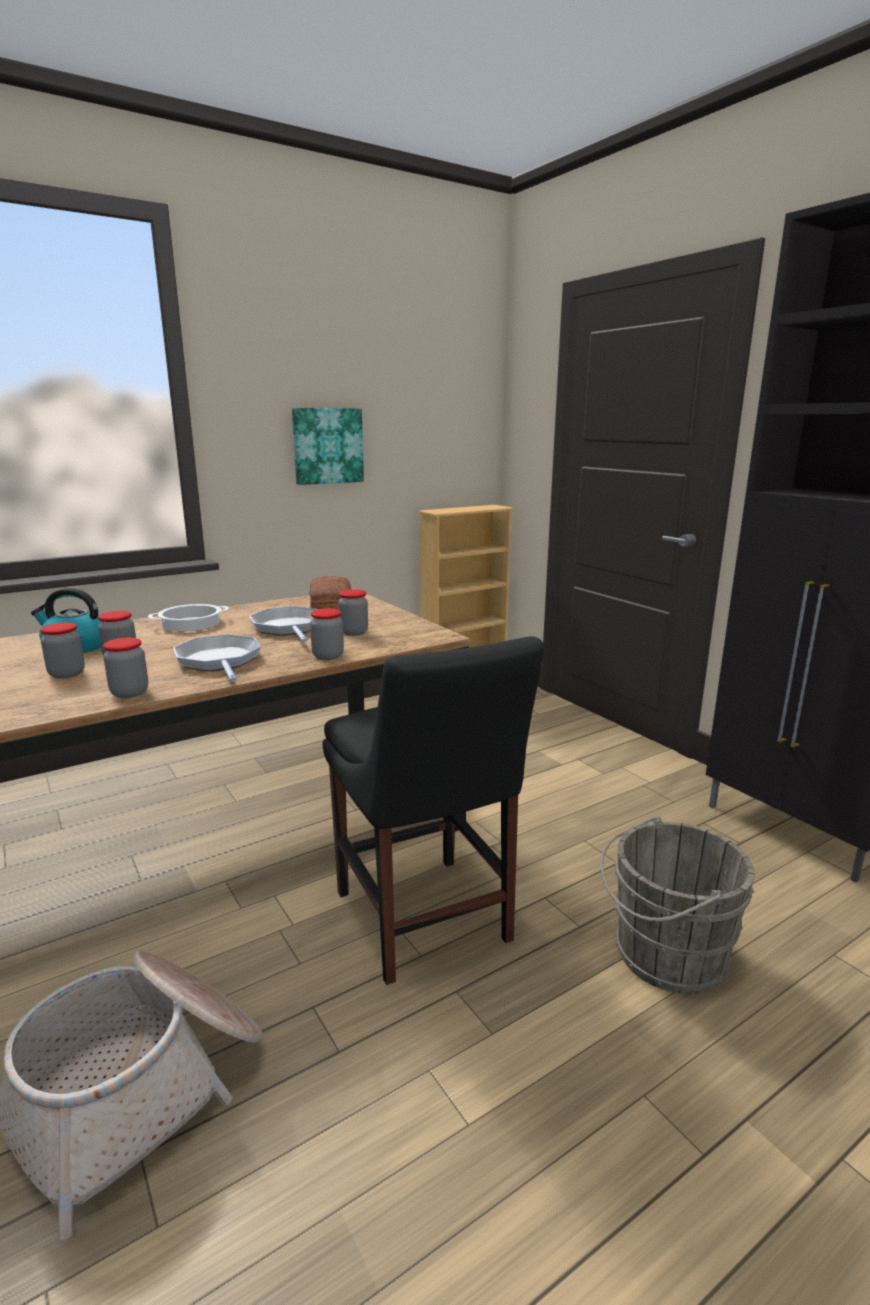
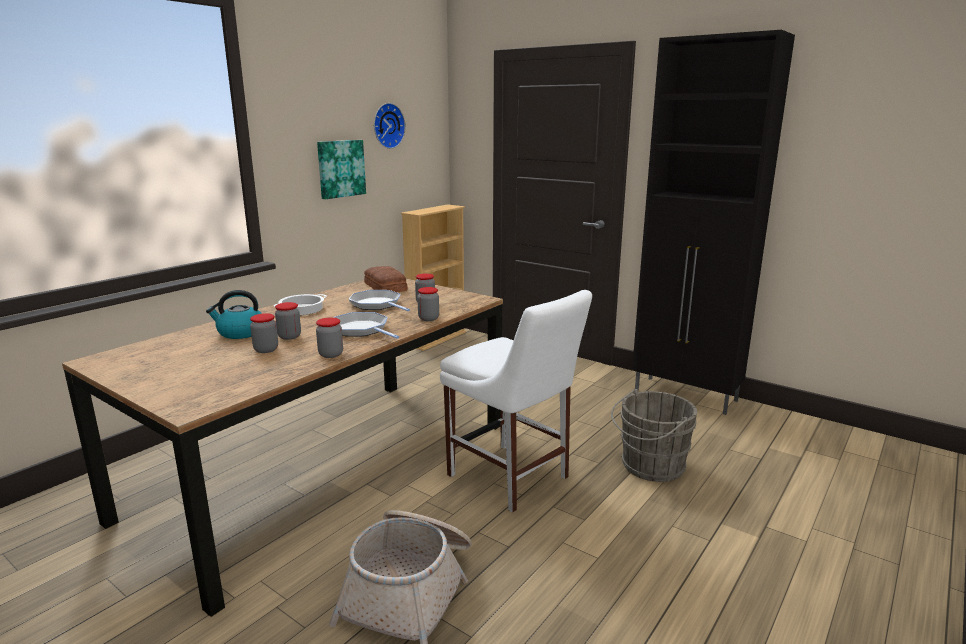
camera: 20 degrees left, 0 degrees up
black chair [322,637,544,985] -> white chair [440,290,592,512]
none -> wall clock [374,103,406,149]

